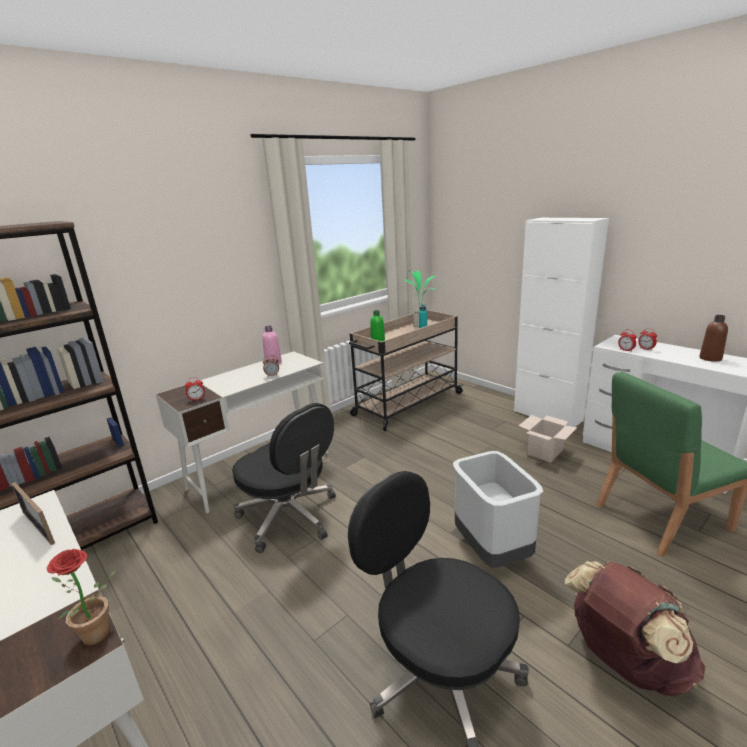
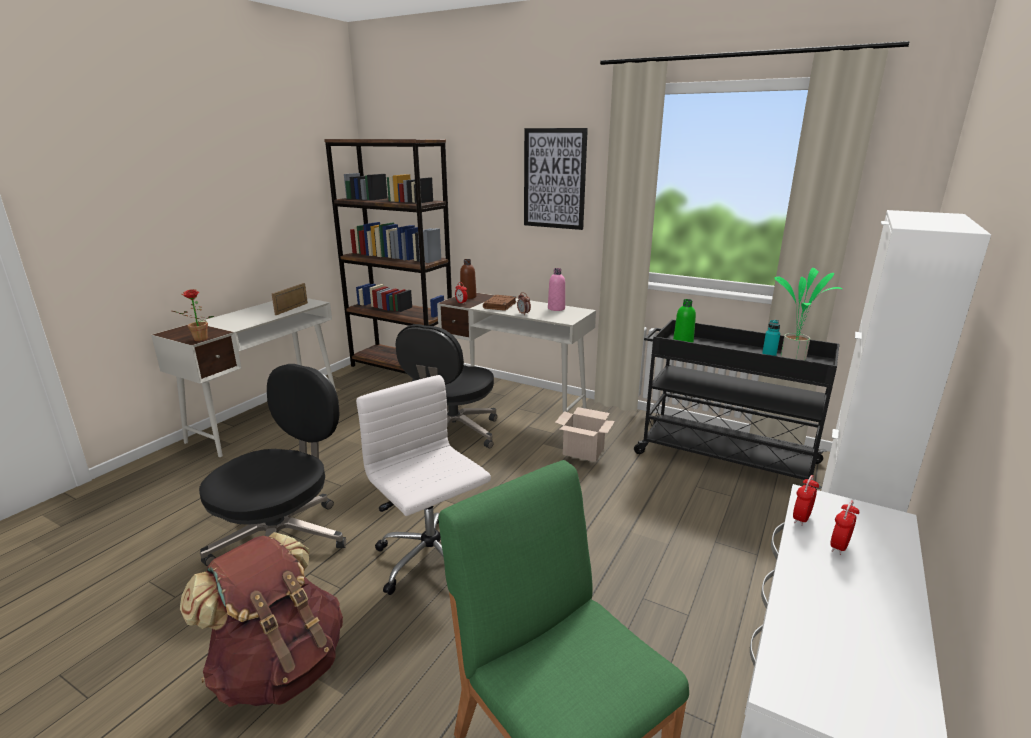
camera: 70 degrees right, 0 degrees up
beige cart [349,310,464,431] -> black cart [634,320,840,490]
grey trash can [453,451,543,568] -> white office chair [356,375,491,595]
cardboard box [519,415,578,463] -> cardboard box moved to [555,407,615,462]
brown bottle [700,315,728,362] -> brown bottle moved to [460,259,477,299]
none -> brown book [483,295,517,311]
none -> picture [524,128,588,230]

